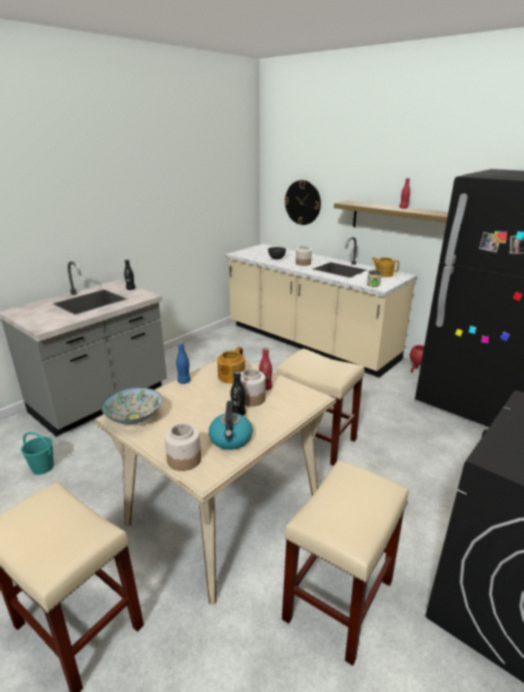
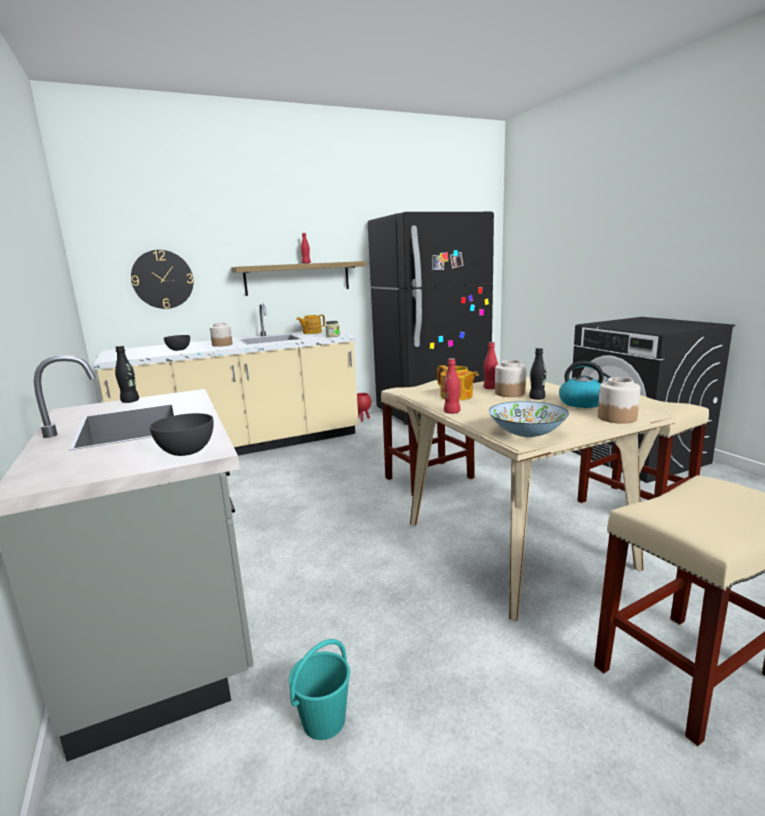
camera: 65 degrees left, 10 degrees down
blue bottle [176,342,191,384] -> red bottle [443,358,460,414]
none -> grey bowl [149,413,214,456]

